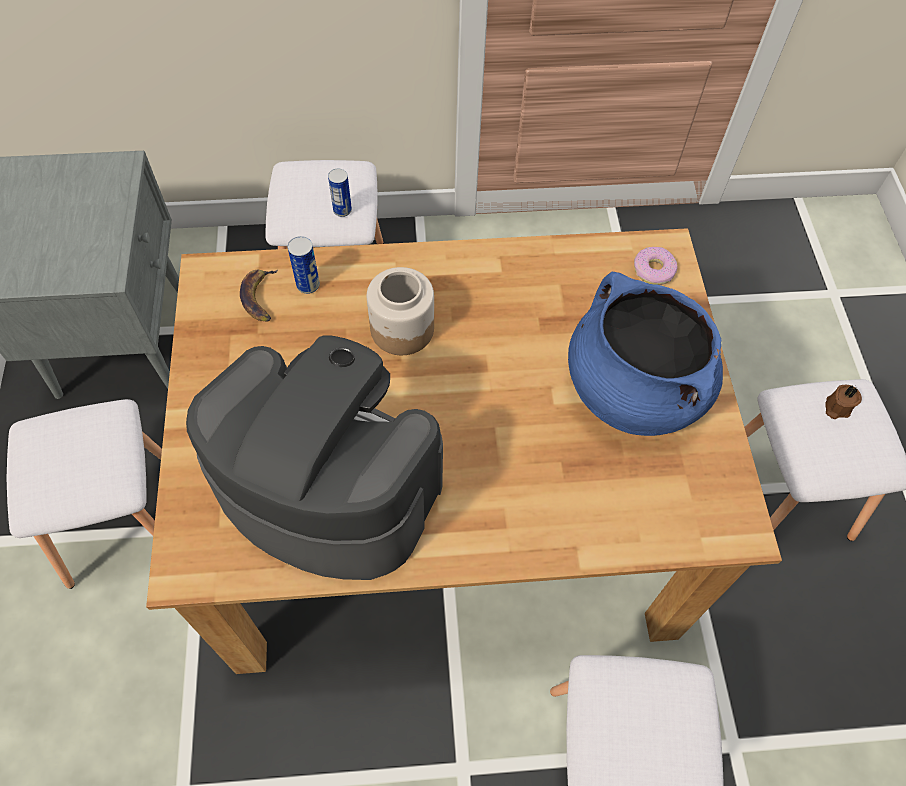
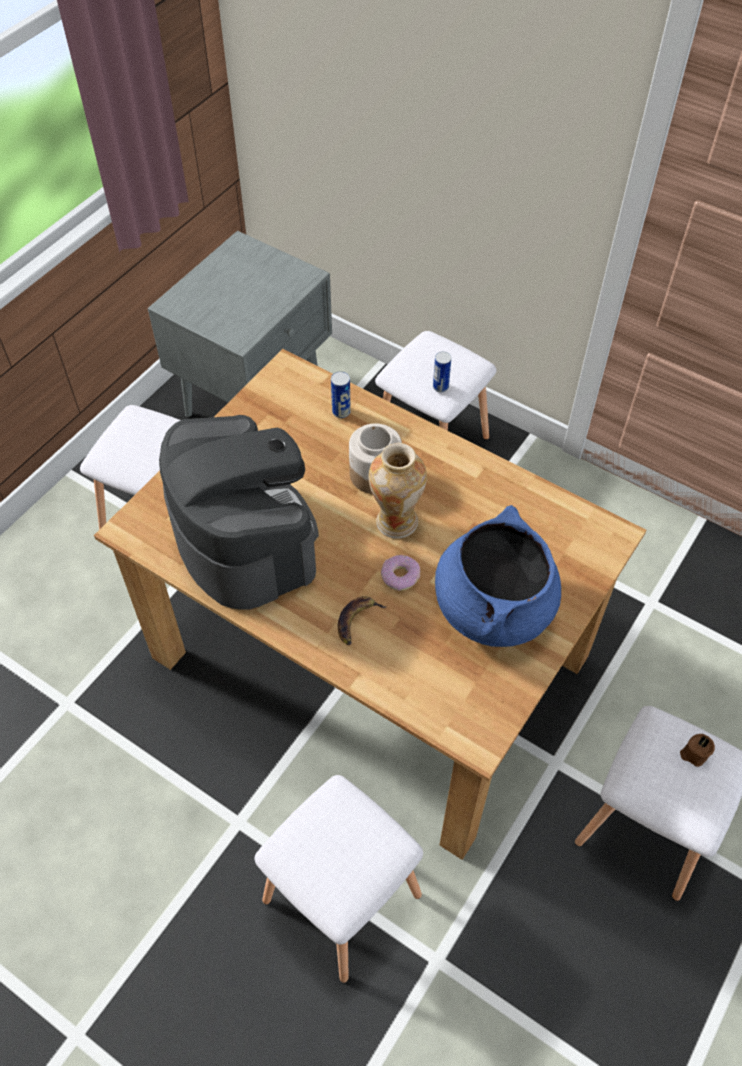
camera: 40 degrees right, 5 degrees down
banana [240,270,278,321] -> banana moved to [338,596,387,645]
donut [634,247,677,285] -> donut moved to [381,555,420,591]
none -> vase [369,443,427,539]

